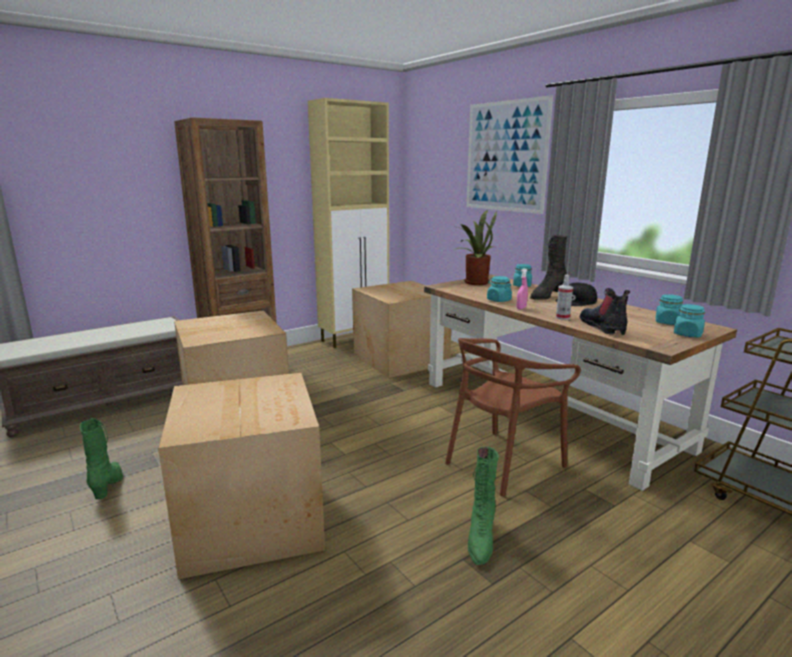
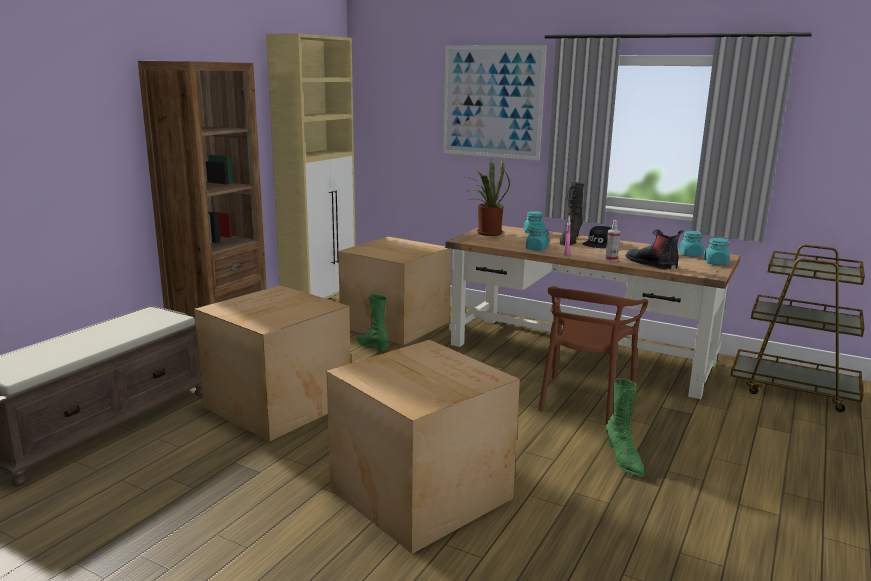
camera: 25 degrees left, 0 degrees up
green boot [80,418,123,499] -> green boot moved to [357,294,389,352]

